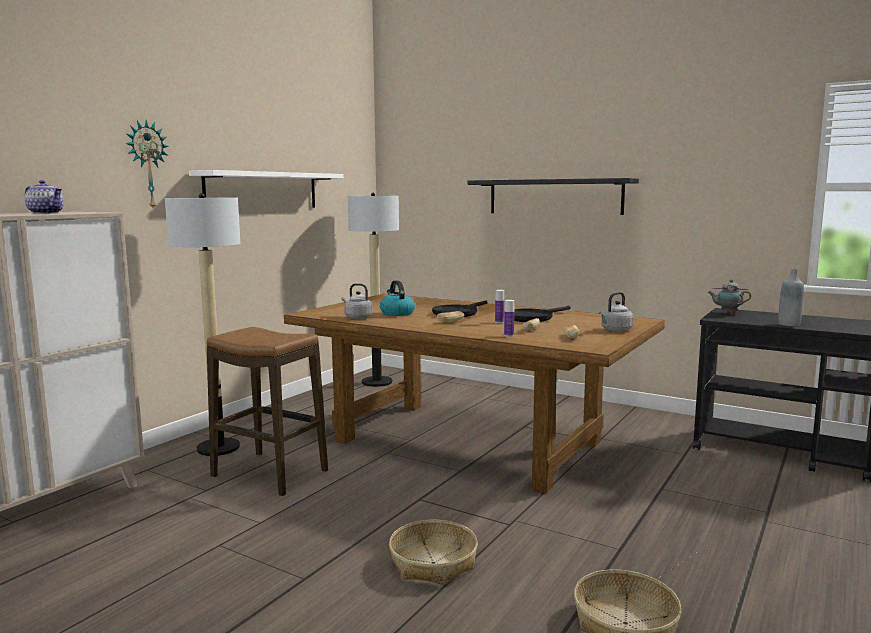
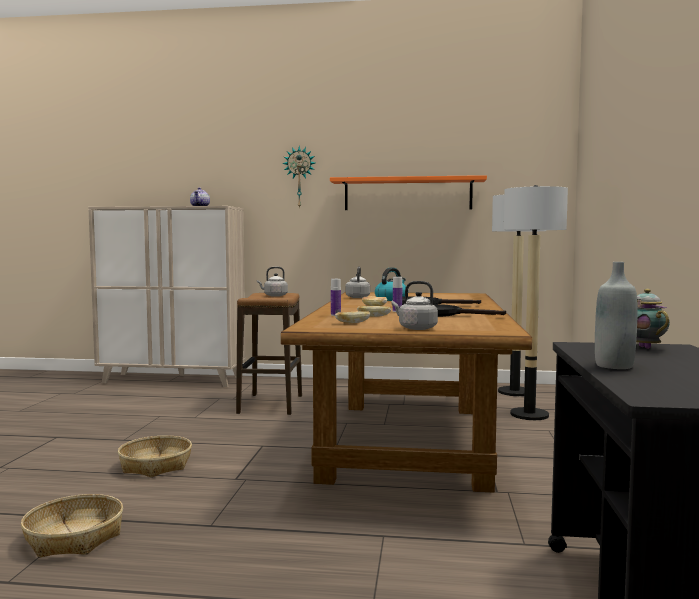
camera: 65 degrees right, 5 degrees down
floor lamp [165,193,240,456] -> floor lamp moved to [504,185,568,420]
white shelf [189,170,343,208] -> orange shelf [330,175,487,210]
black shelf [468,178,639,215] -> none
none -> grey kettle [257,267,288,297]

